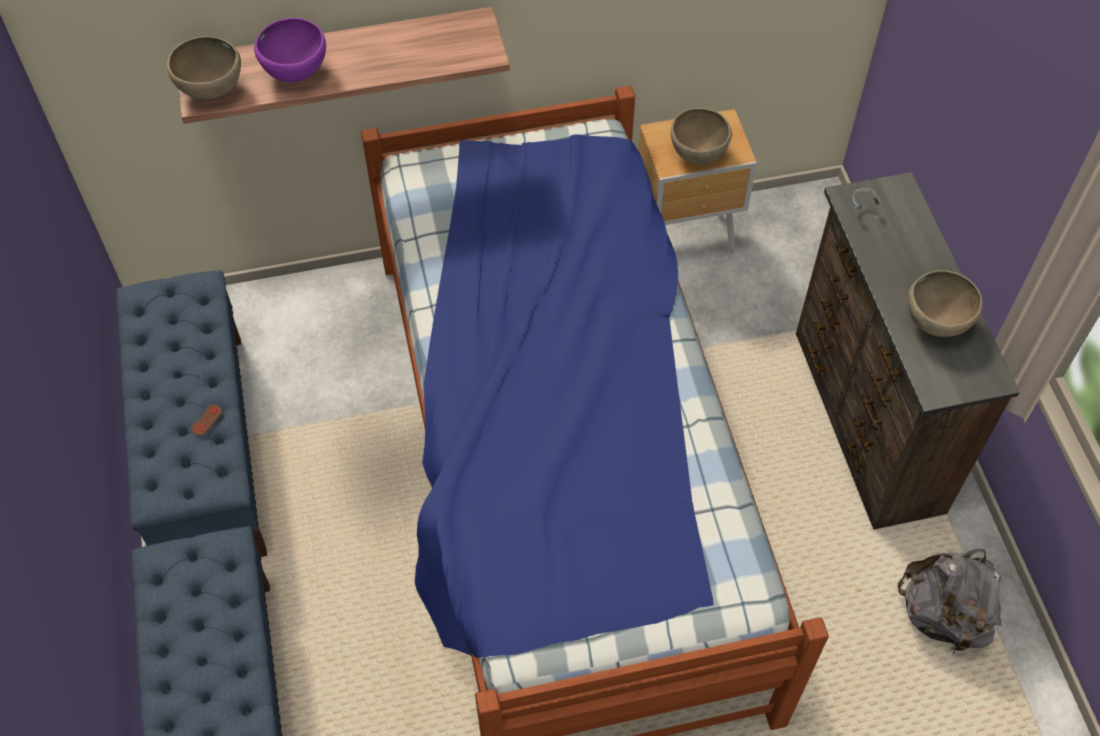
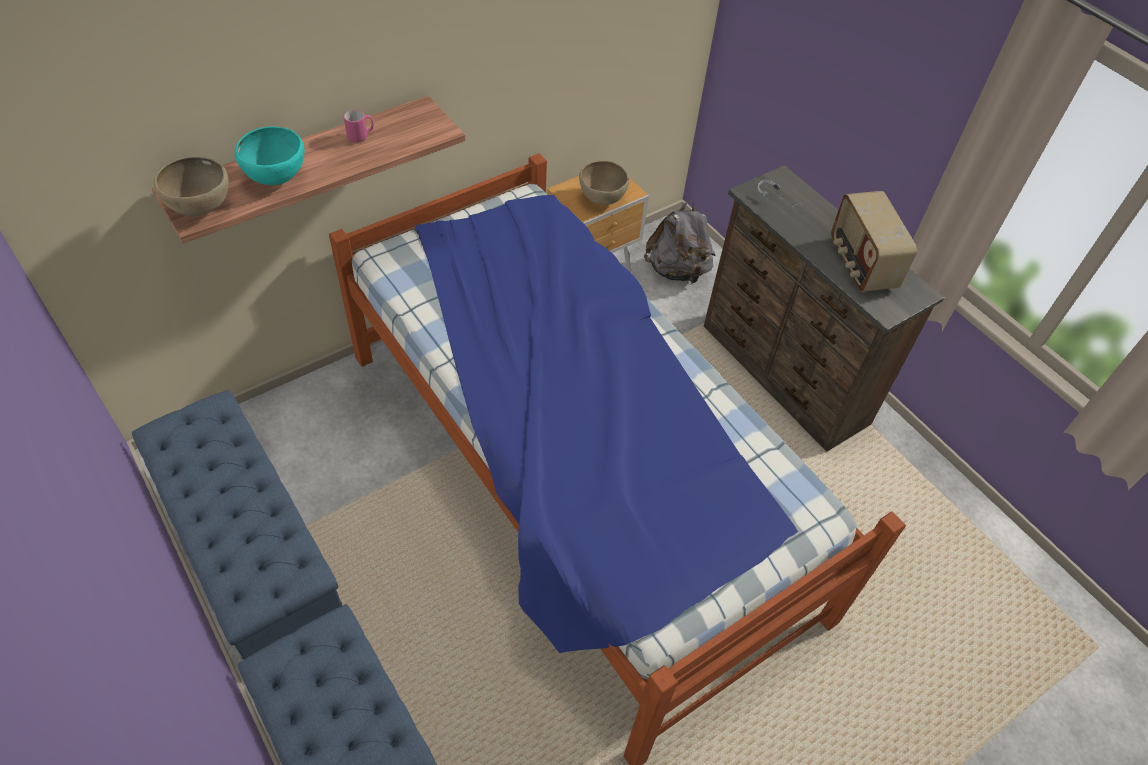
camera: 25 degrees left, 5 degrees down
brown game controller [191,404,222,436] -> none
purple bowl [254,18,326,82] -> turquoise bowl [235,126,305,185]
grey backpack [898,549,1002,655] -> grey backpack moved to [644,201,716,284]
brown bowl [908,270,983,337] -> radio [831,191,917,292]
none -> pink mug [344,110,374,143]

